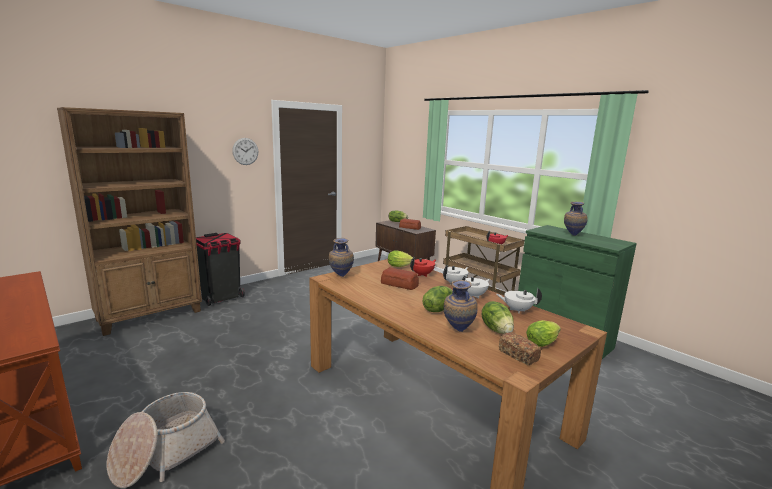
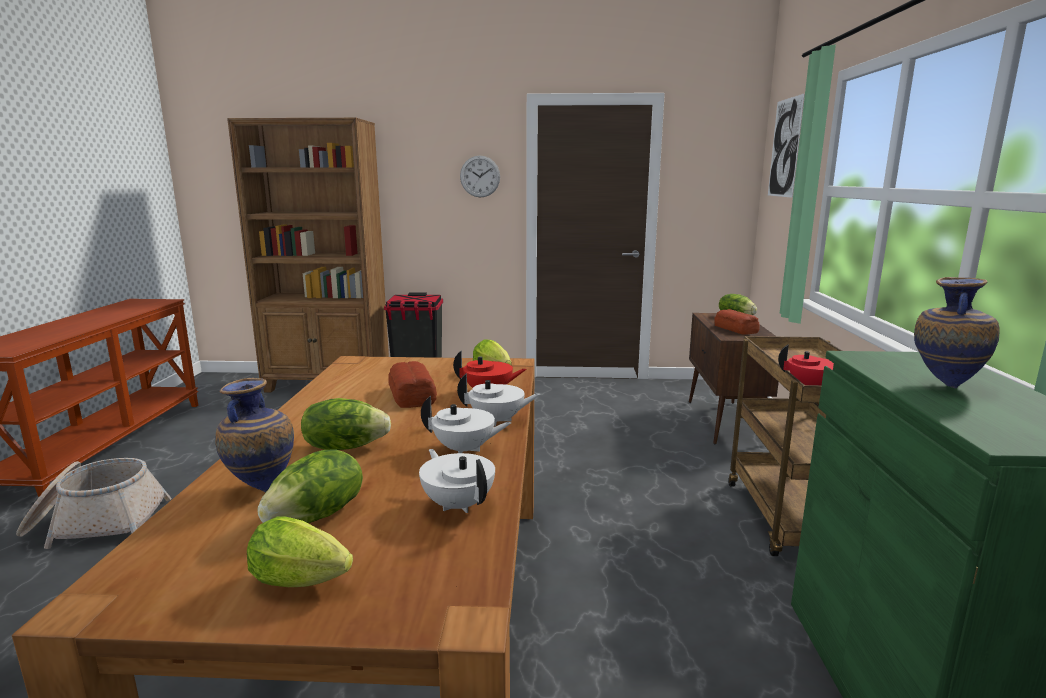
camera: 45 degrees right, 0 degrees up
vase [329,238,354,277] -> none
bread [499,332,541,365] -> none
none -> picture [768,93,805,198]

